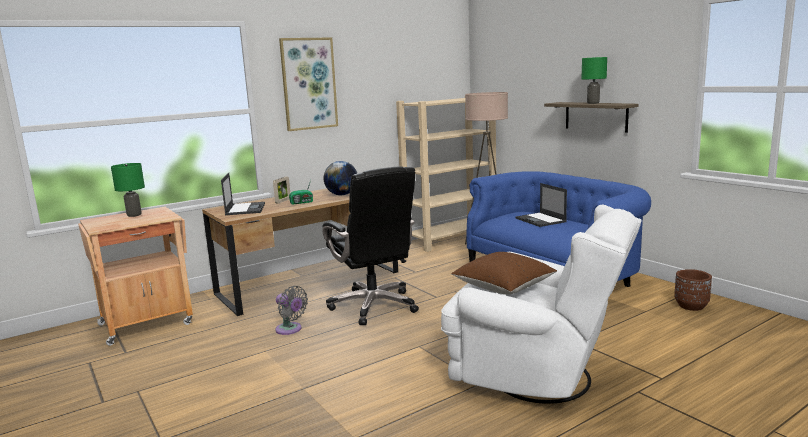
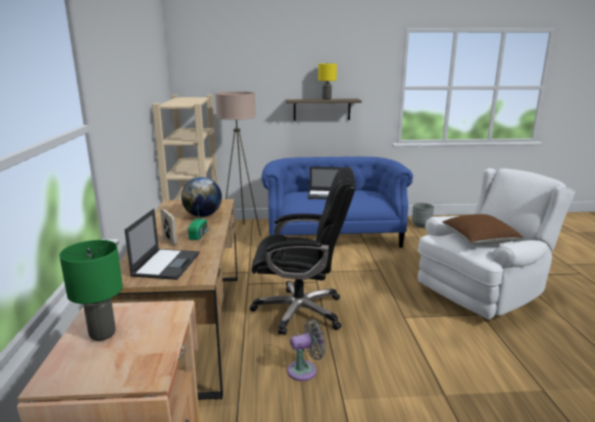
camera: 60 degrees left, 5 degrees up
laptop [221,173,265,215] -> laptop turned 75 degrees clockwise [125,209,199,280]
picture [279,37,338,131] -> none
green table lamp [582,57,607,104] -> yellow table lamp [318,63,337,100]
brown planter [674,269,712,311] -> grey planter [412,203,434,228]

